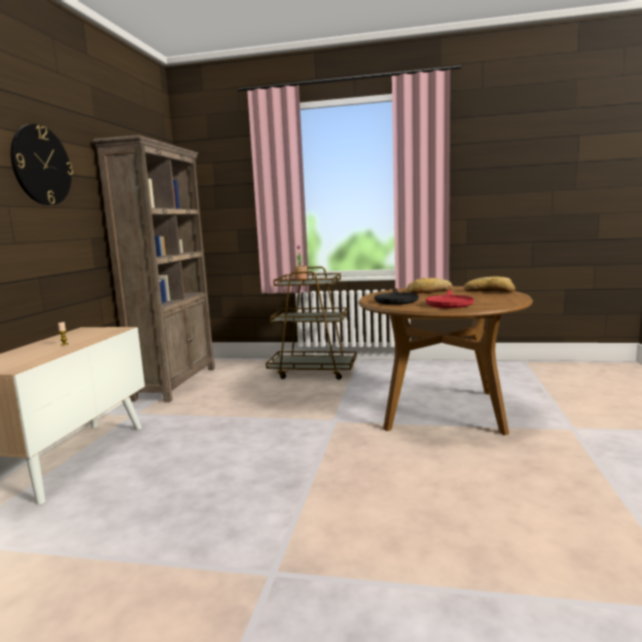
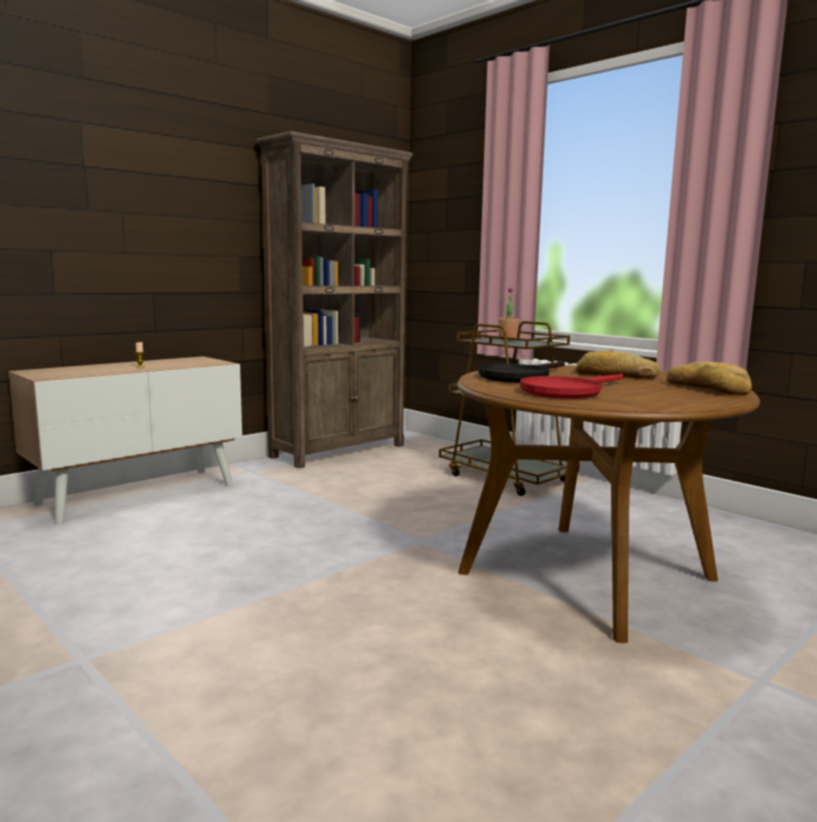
camera: 35 degrees right, 0 degrees up
wall clock [11,124,73,205] -> none

